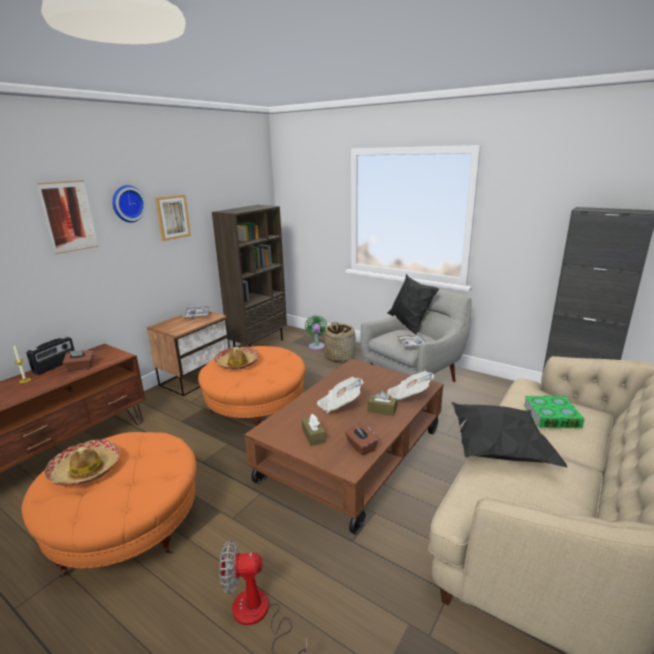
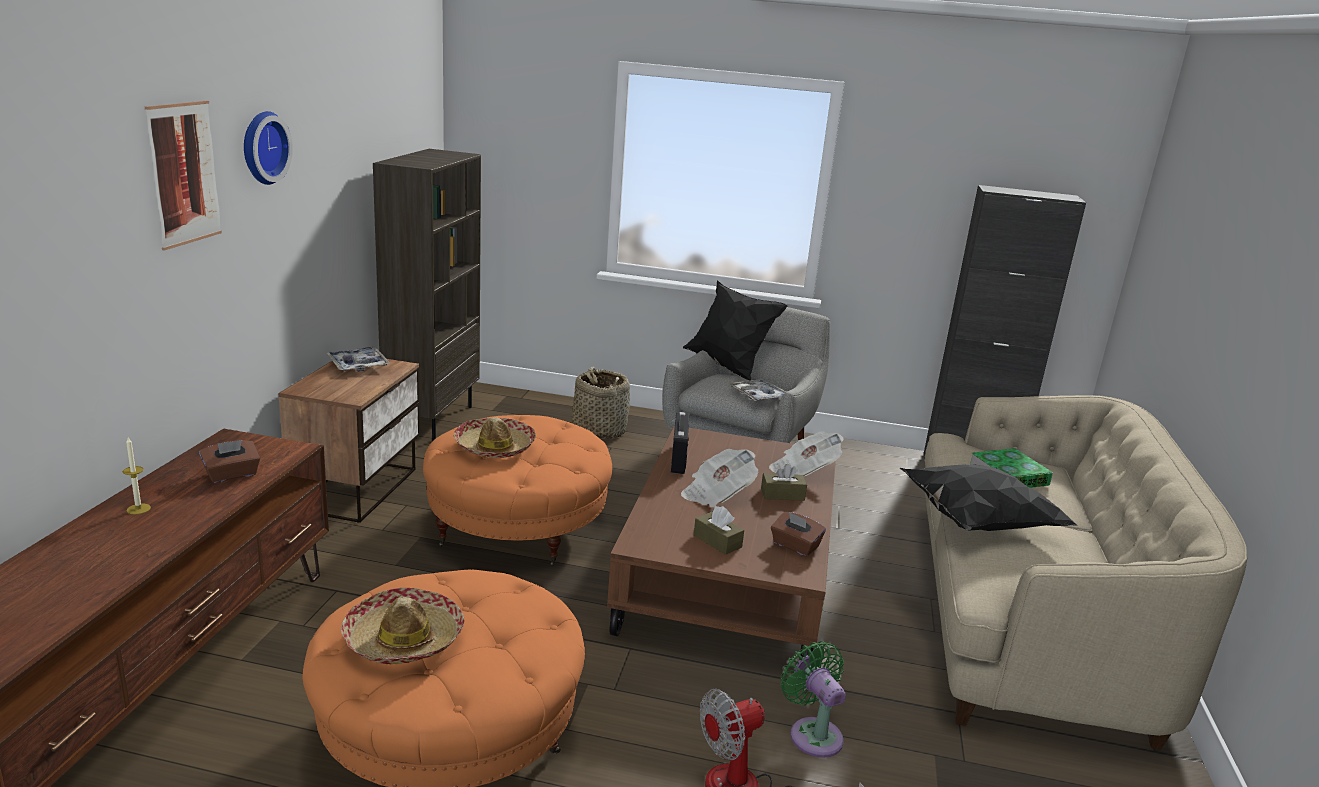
camera: 25 degrees left, 0 degrees up
radio [26,336,75,375] -> radio moved to [671,412,689,474]
picture [155,195,191,241] -> none
green fan [305,316,327,350] -> green fan moved to [781,641,846,758]

